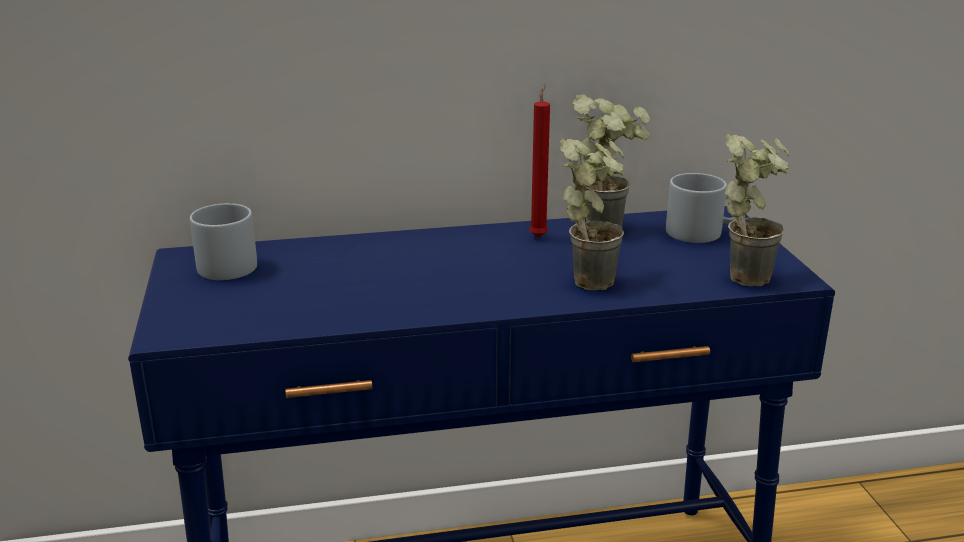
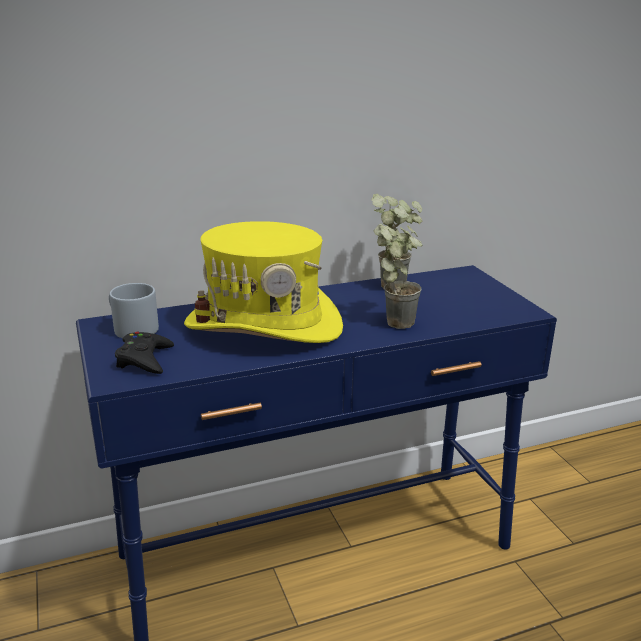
camera: 10 degrees left, 0 degrees up
red candle [529,84,550,238] -> none
grey mug [666,173,735,243] -> none
potted plant [725,134,789,286] -> none
none -> black game controller [115,331,174,374]
none -> yellow hat [184,221,343,343]

